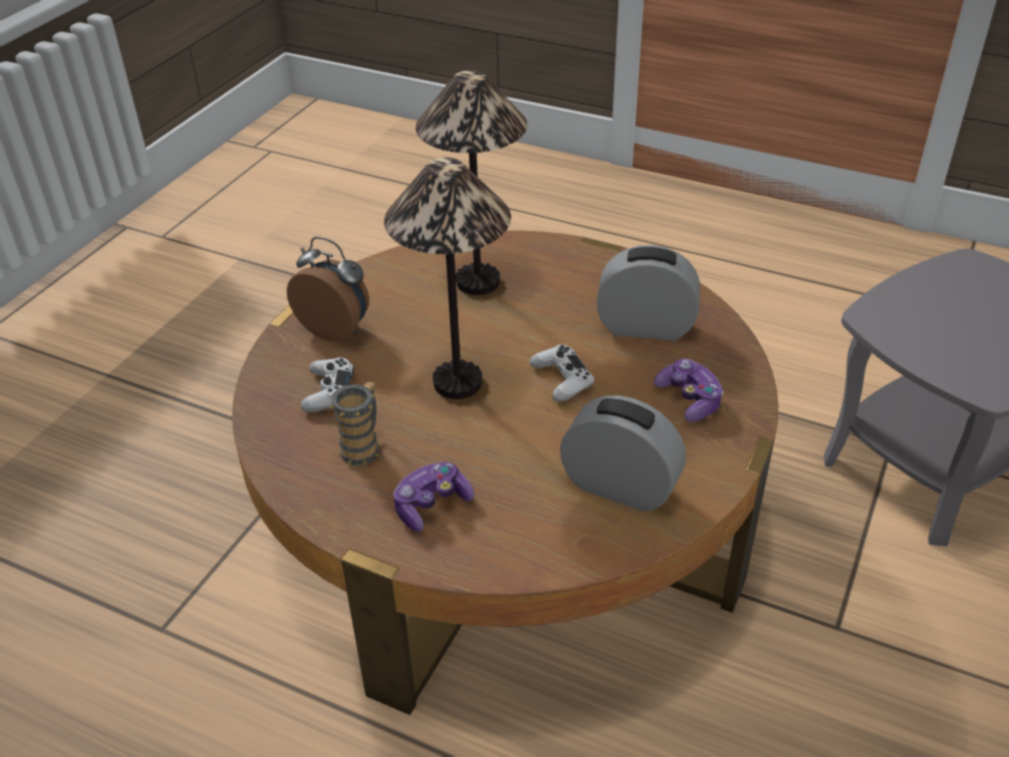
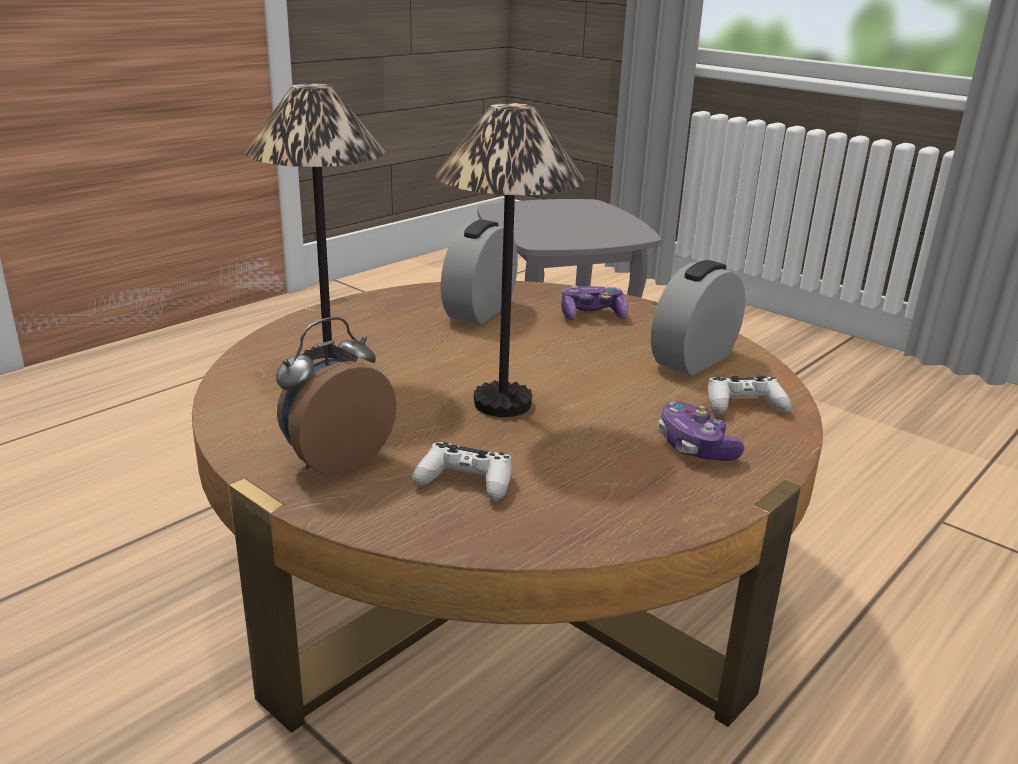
camera: 75 degrees left, 15 degrees down
mug [328,382,382,466] -> none
white game controller [529,344,594,401] -> white game controller moved to [708,375,792,414]

